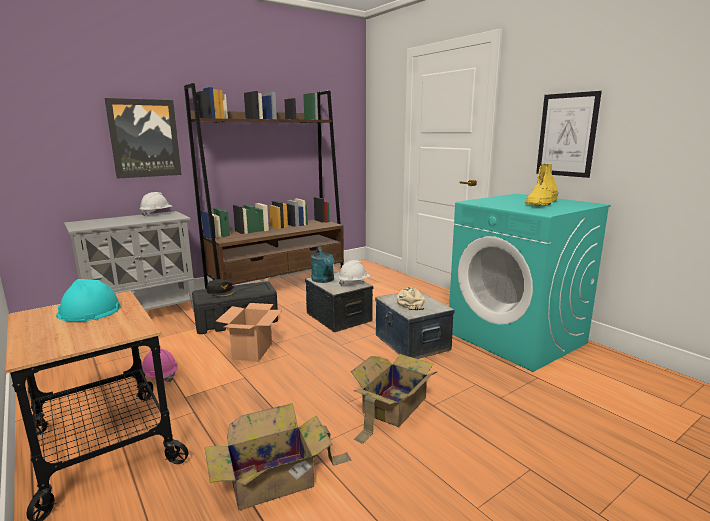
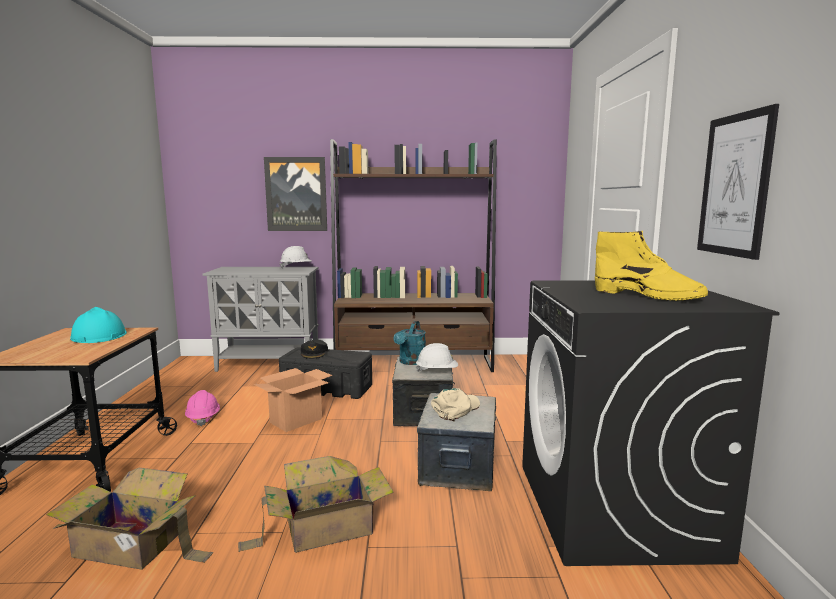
camera: 35 degrees right, 5 degrees down
turquoise washing machine [449,193,611,372] -> black washing machine [522,280,780,566]
yellow boot [525,163,558,206] -> yellow boot turned 120 degrees counterclockwise [595,231,708,301]

